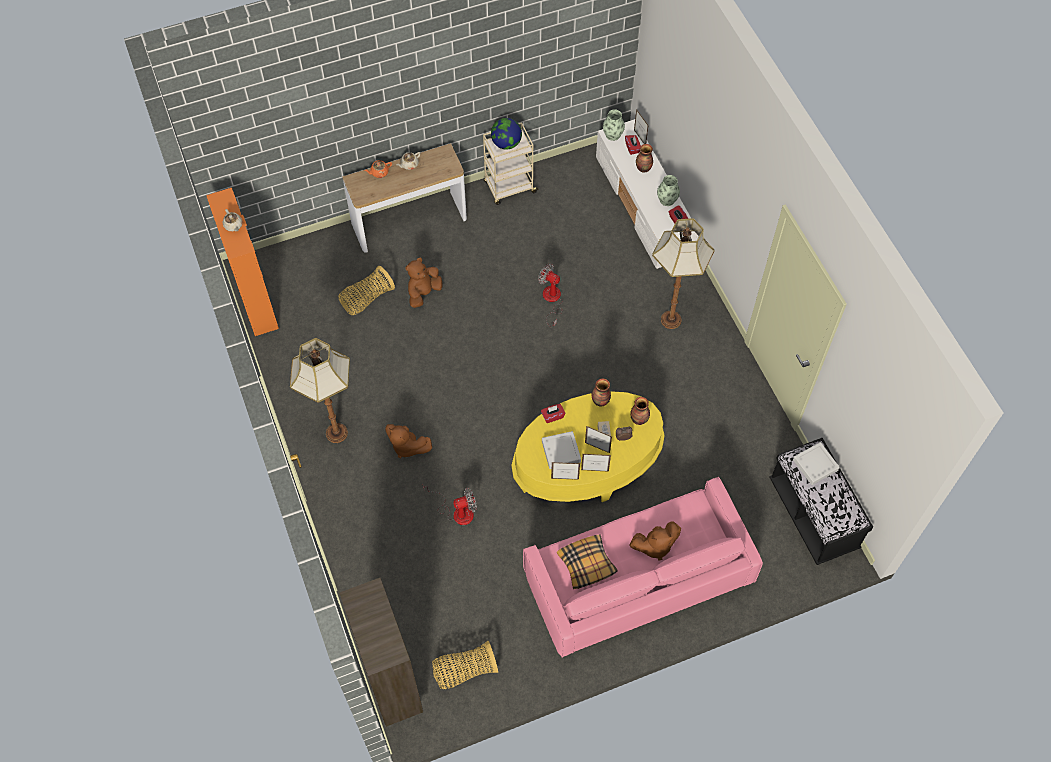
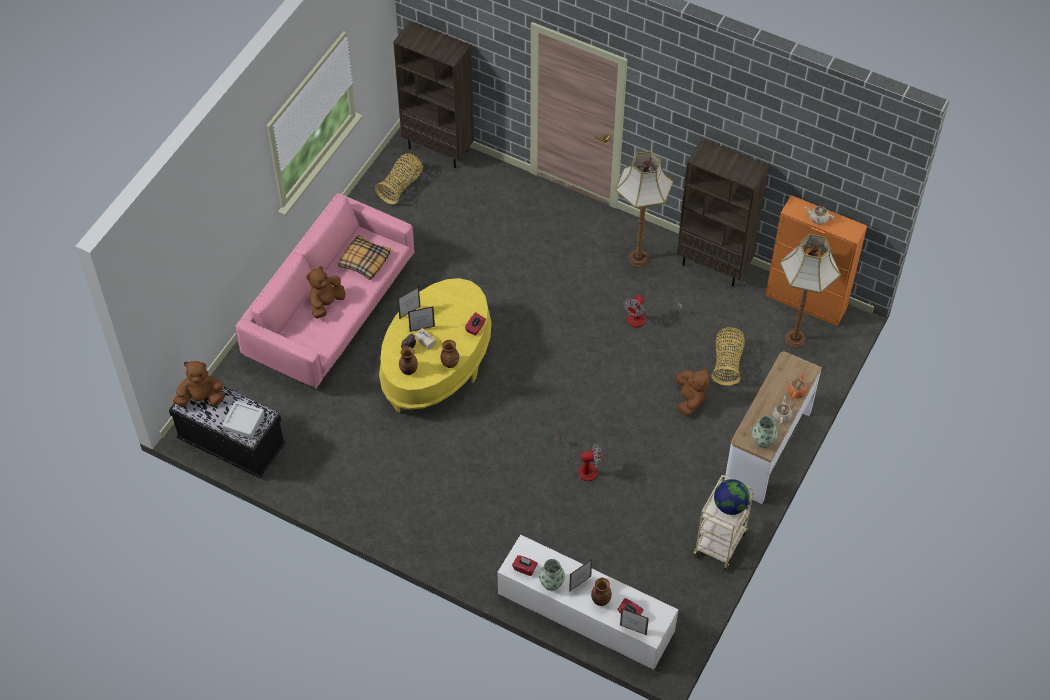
camera: 140 degrees right, 5 degrees down
brown plush toy [385,424,432,458] -> brown plush toy moved to [173,361,225,407]
fan [422,483,477,525] -> fan moved to [623,295,682,328]
grey tray [542,431,581,469] -> none
picture frame [551,462,580,480] -> picture frame moved to [569,559,592,592]
vase [603,109,625,141] -> vase moved to [752,416,778,448]
floor lamp [652,218,715,329] -> floor lamp moved to [780,234,841,348]
none -> brown bookcase [677,139,769,286]

